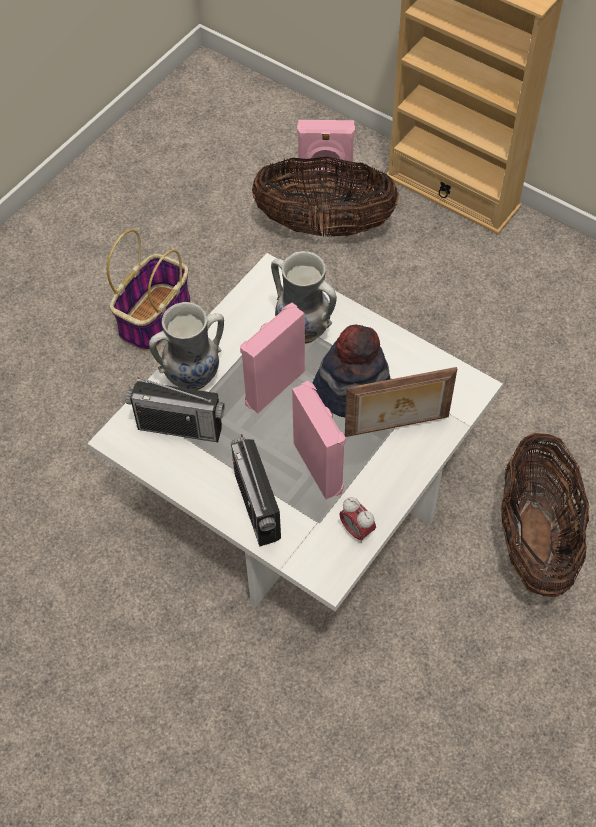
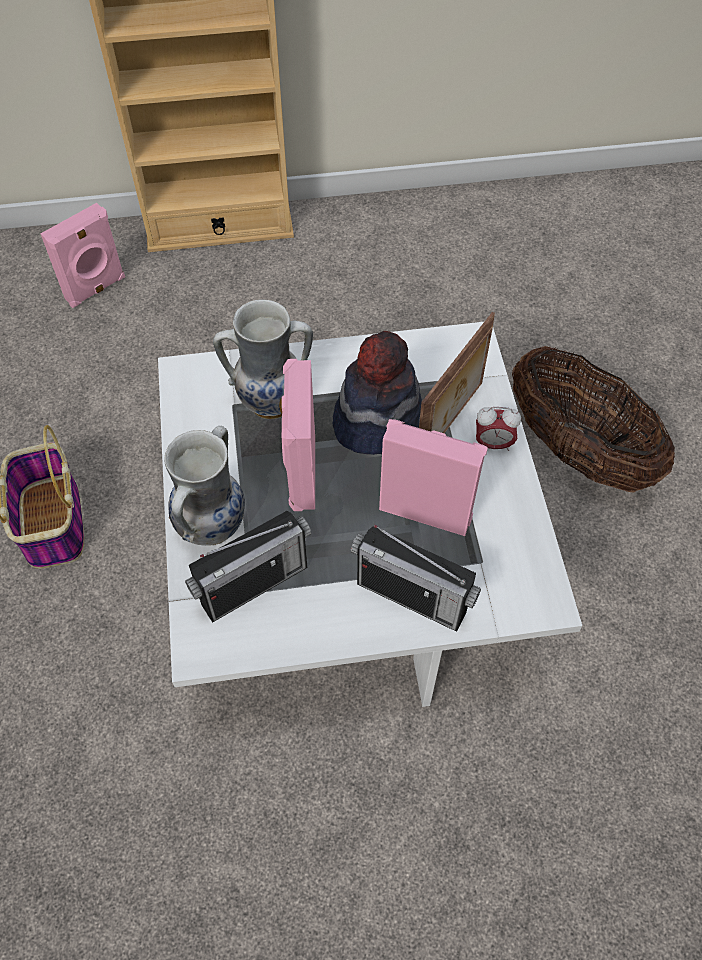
camera: 45 degrees left, 0 degrees up
basket [252,156,399,237] -> none
alarm clock [339,497,376,543] -> alarm clock moved to [476,407,521,451]

